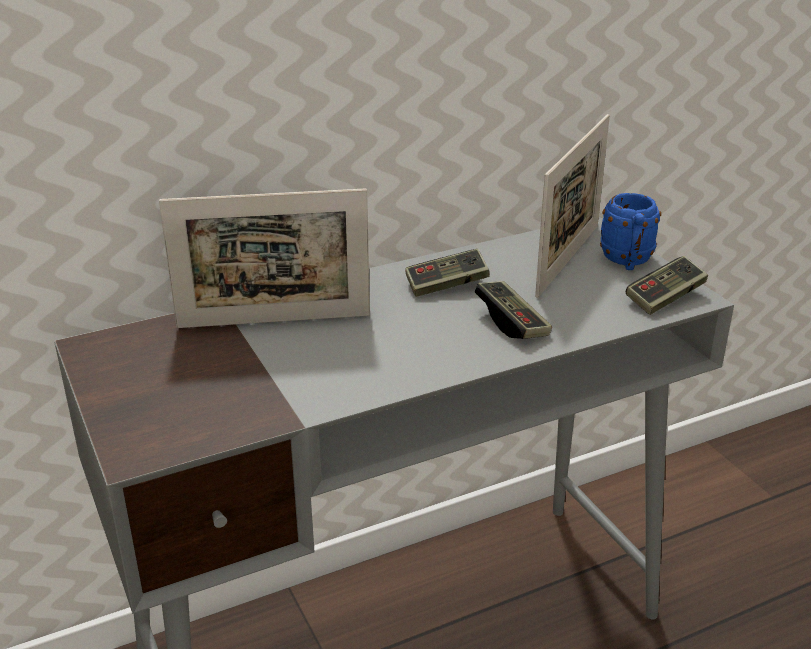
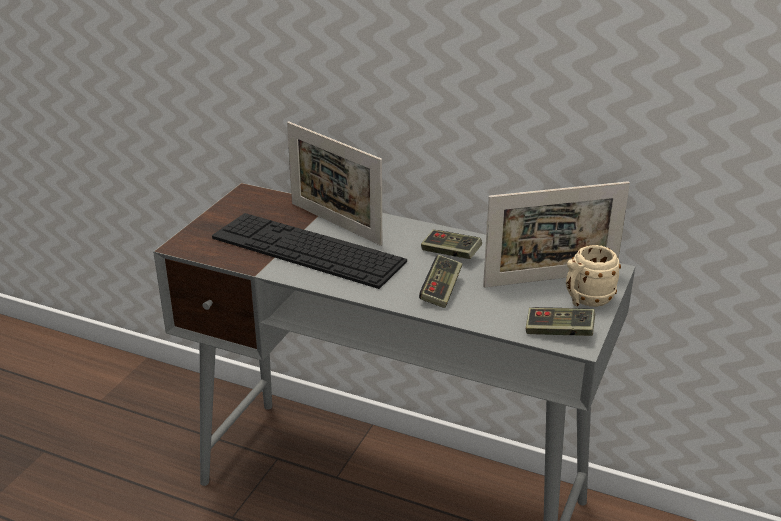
camera: 50 degrees right, 0 degrees up
blue mug [600,193,661,270] -> beige mug [566,245,621,307]
none -> keyboard [212,213,407,289]

